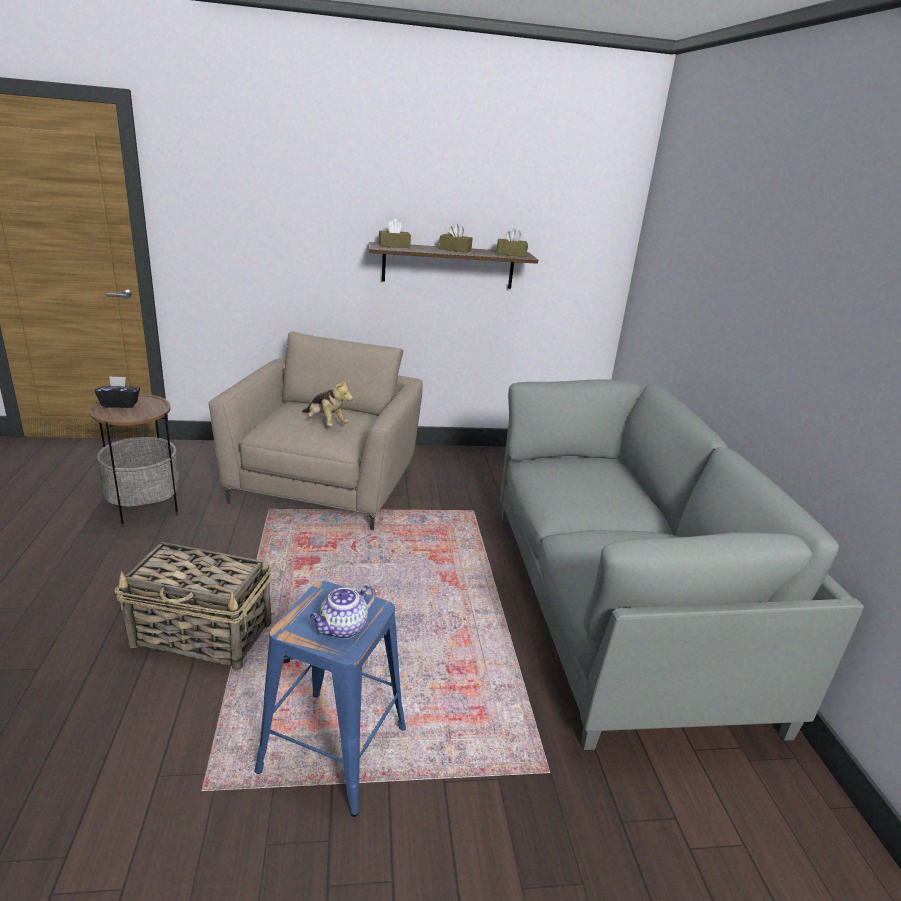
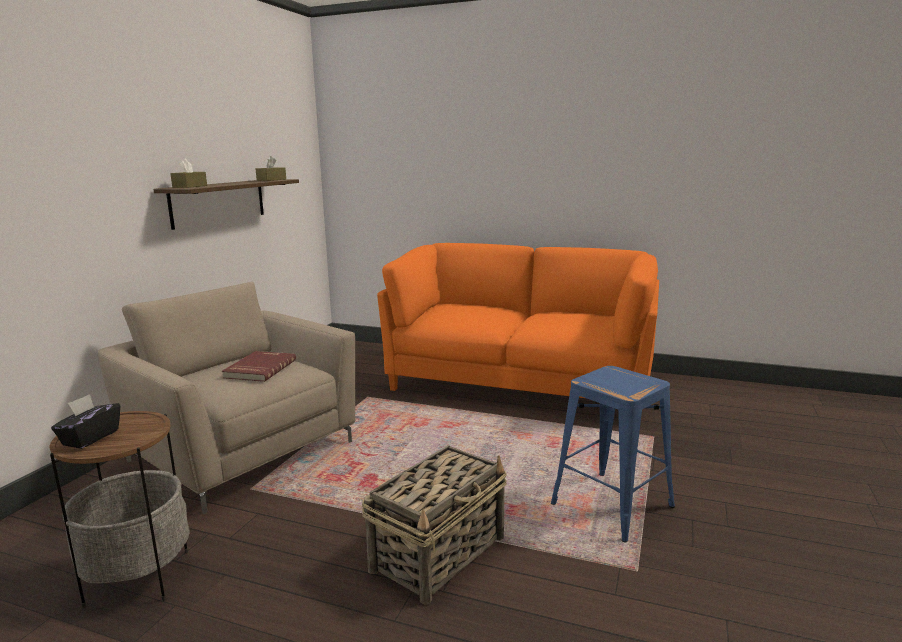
camera: 60 degrees left, 10 degrees down
plush toy [302,379,353,426] -> red book [222,351,296,382]
teapot [309,585,376,639] -> none
brown tissue box [439,224,473,253] -> none
grey sofa [500,380,864,750] -> orange sofa [377,243,659,398]

